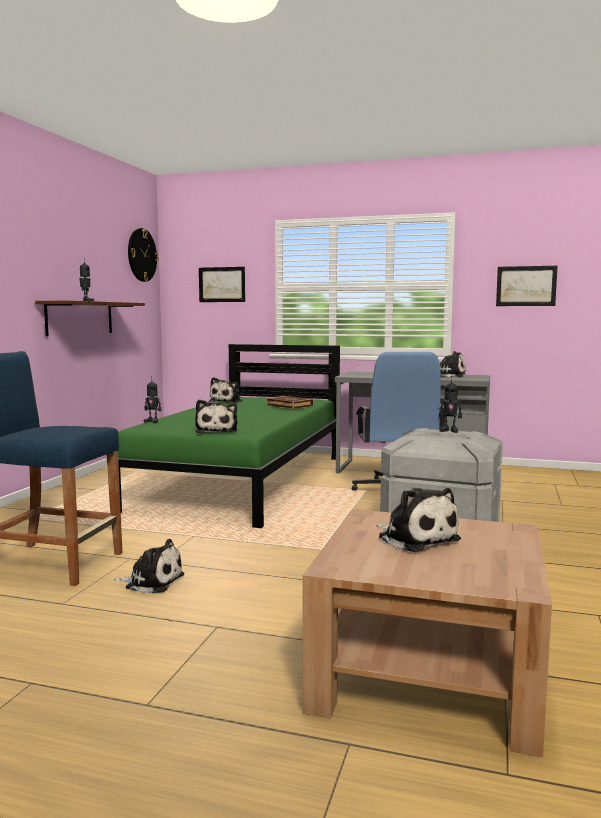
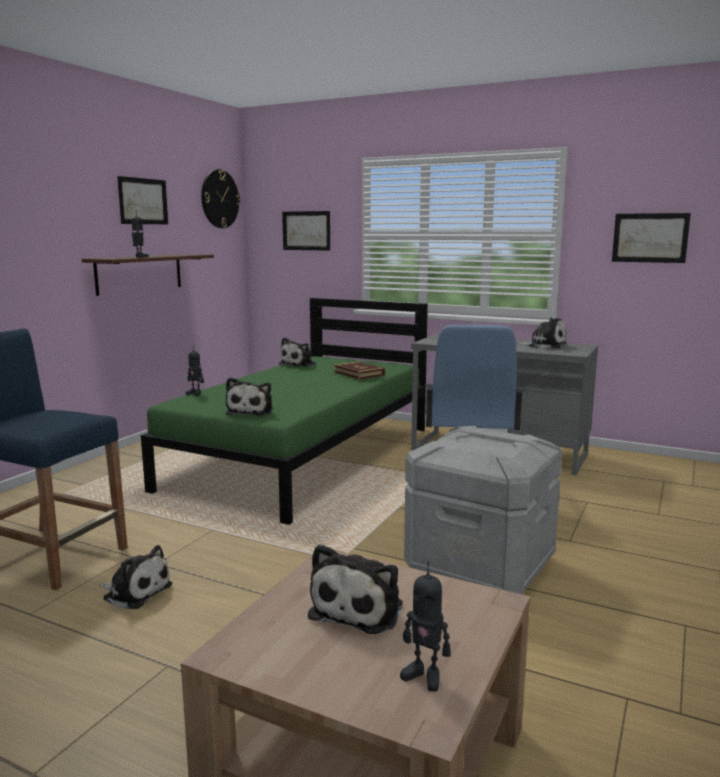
camera: 10 degrees right, 5 degrees up
plush toy [376,488,461,552] -> plush toy turned 45 degrees clockwise [308,544,403,634]
toy robot [439,376,462,433] -> toy robot moved to [400,561,451,692]
none -> picture [117,176,168,224]

